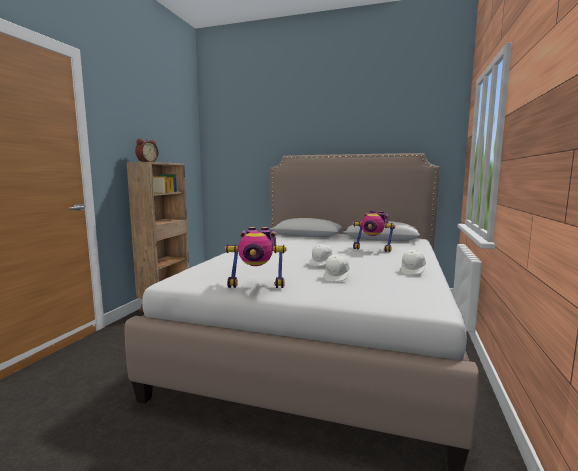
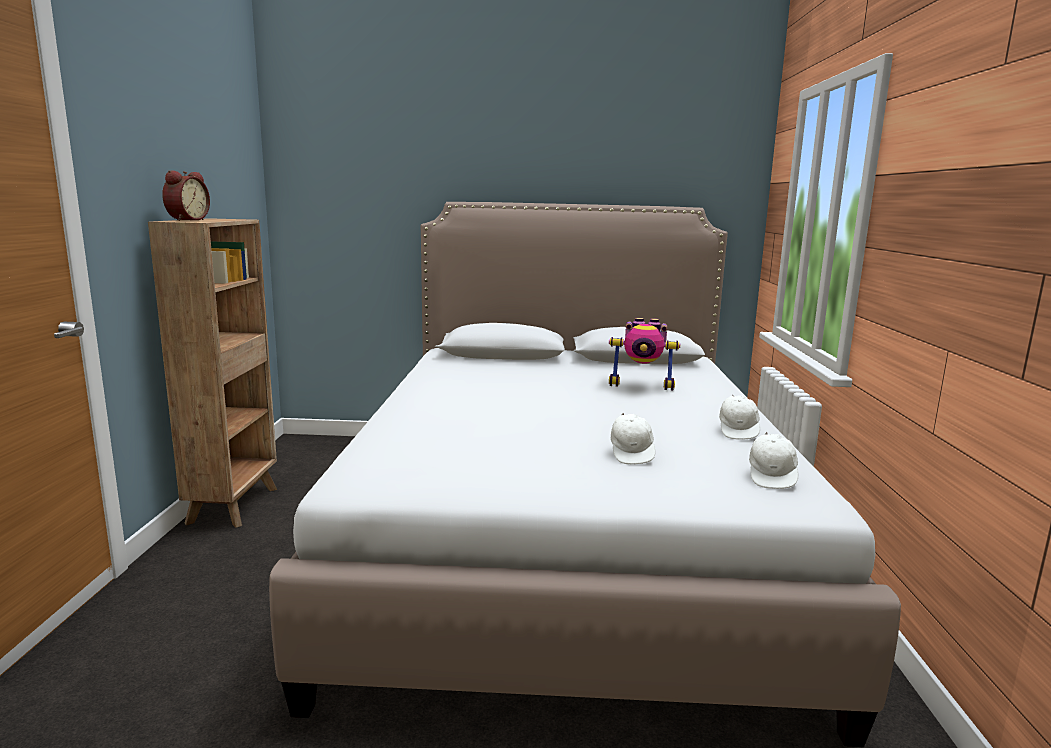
camera: 15 degrees left, 5 degrees up
toy robot [224,227,286,288] -> none
white cap [309,244,332,267] -> white cap moved to [749,432,798,489]

